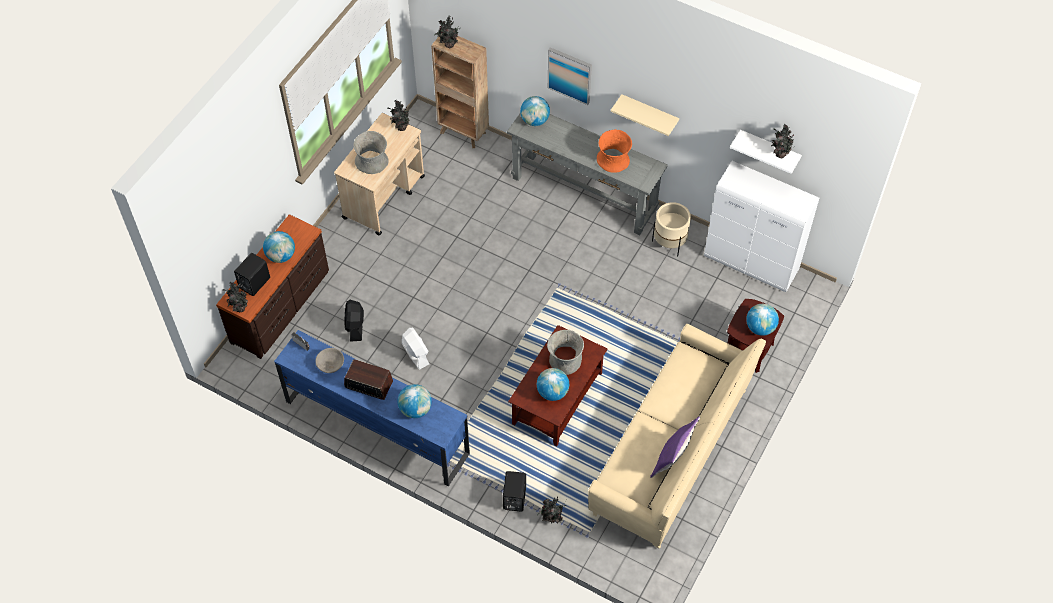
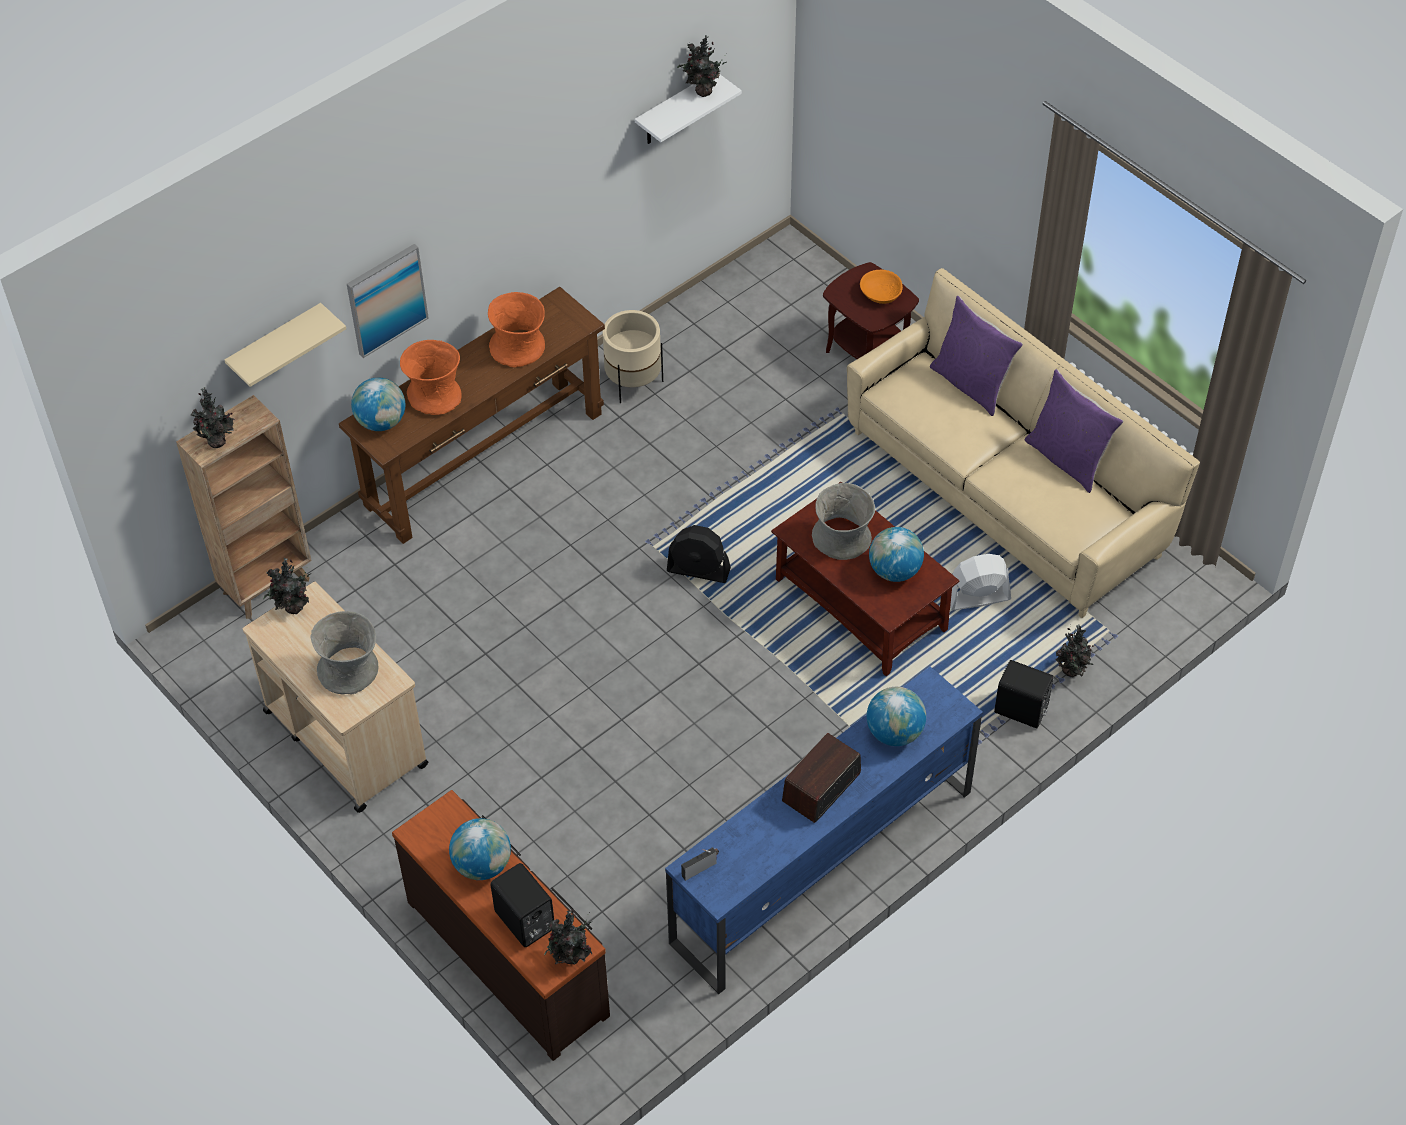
camera: 70 degrees left, 5 degrees down
grey bowl [315,348,344,373] -> none
black fan [345,300,364,342] -> black fan moved to [667,525,731,583]
white fan [402,328,429,370] -> white fan moved to [950,554,1011,610]
grey console table [507,114,668,235] -> brown console table [339,287,605,544]
beige shelf [611,94,679,136] -> beige shelf moved to [225,303,346,387]
white cabinet [704,161,819,292] -> none
globe [746,304,779,336] -> orange bowl [860,270,903,304]
none -> orange vase [400,340,462,415]
none -> purple pillow [930,296,1023,416]

